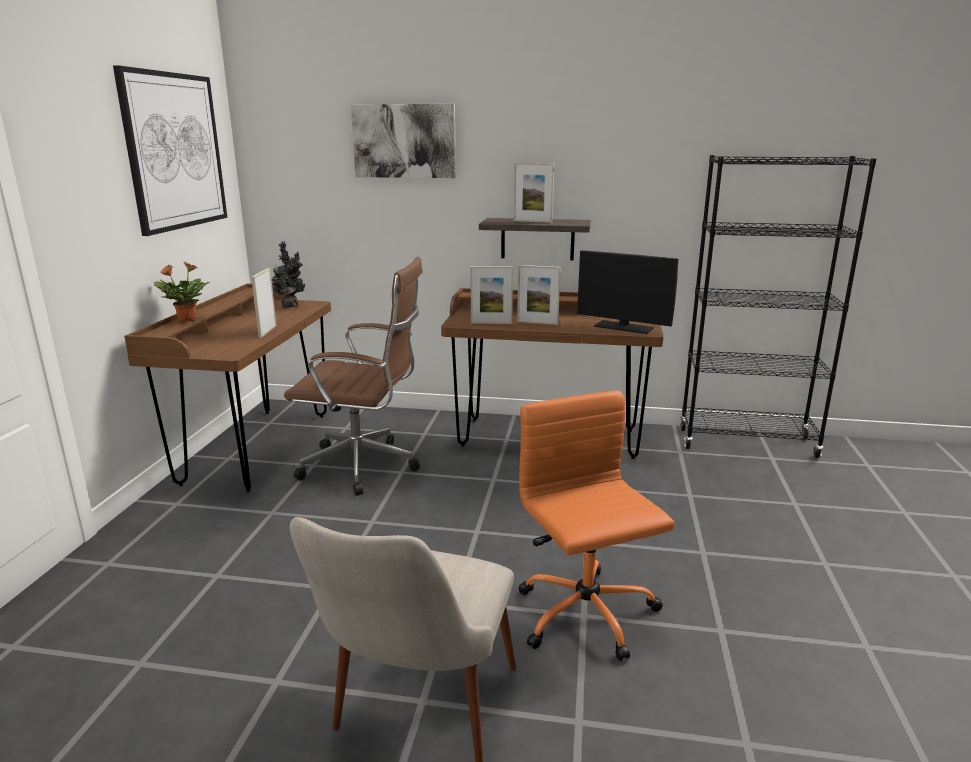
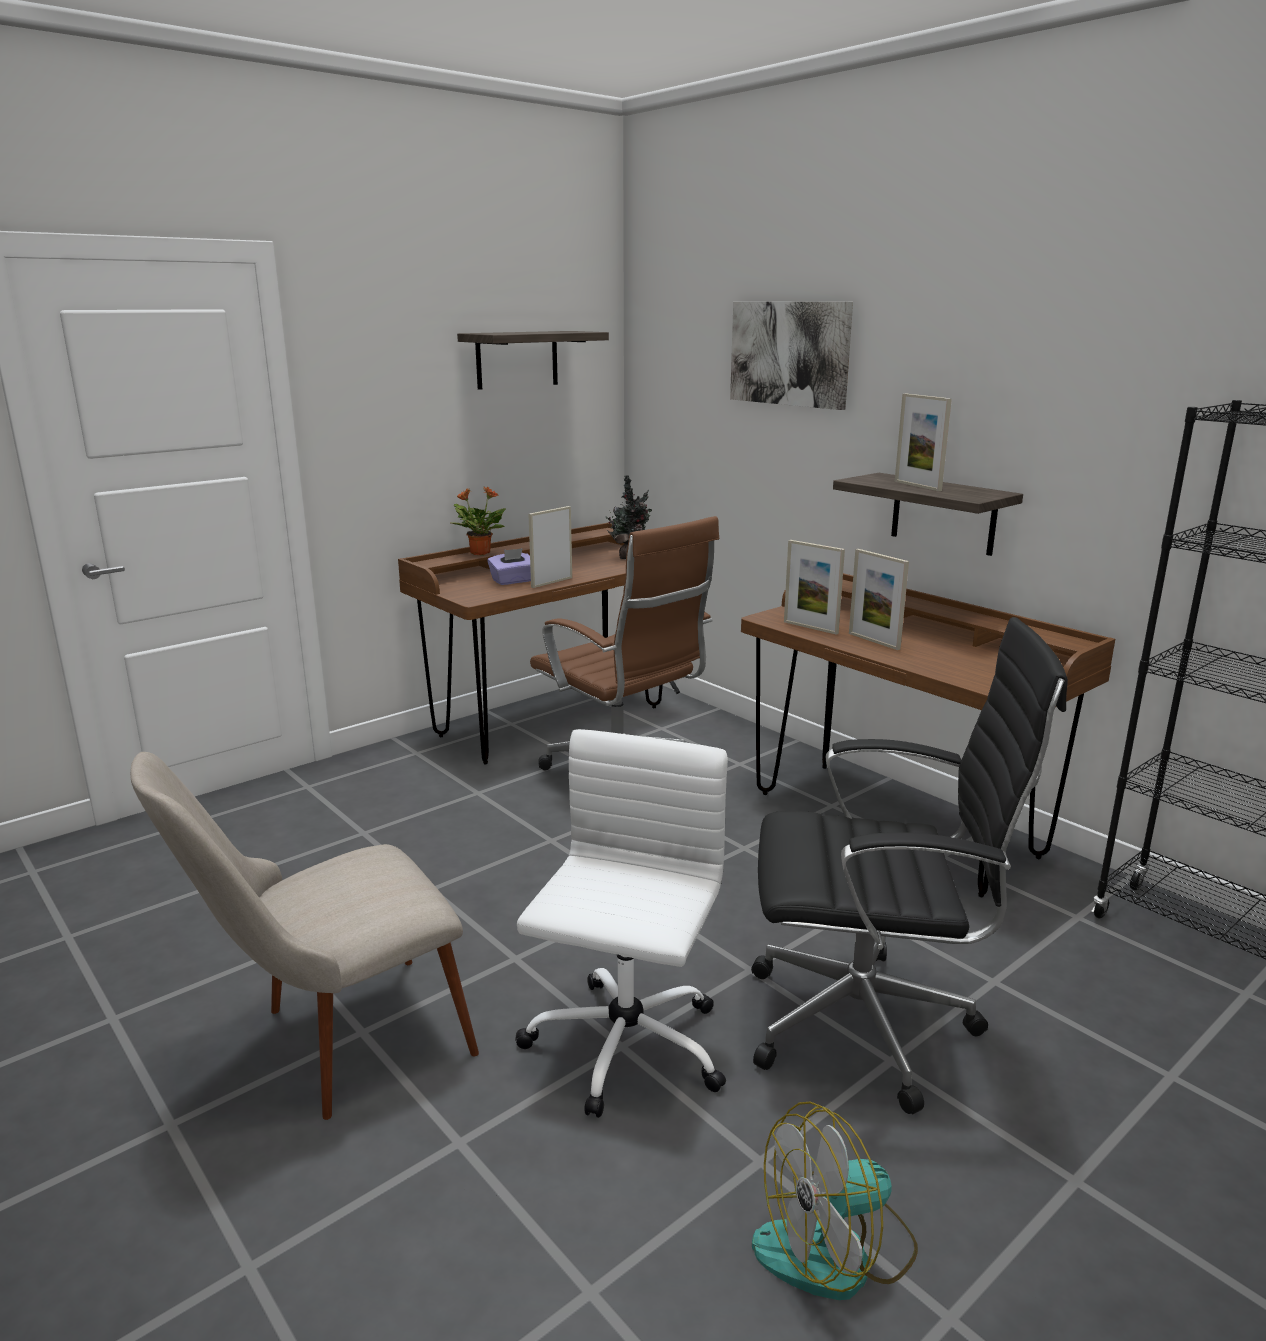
camera: 40 degrees right, 0 degrees up
picture [113,65,228,236] -> shelf [457,331,609,390]
orange office chair [519,390,675,661] -> white office chair [515,729,728,1118]
monitor [577,250,678,334] -> none
none -> purple tissue box [488,548,531,585]
none -> black office chair [751,617,1068,1114]
none -> fan [752,1102,918,1300]

